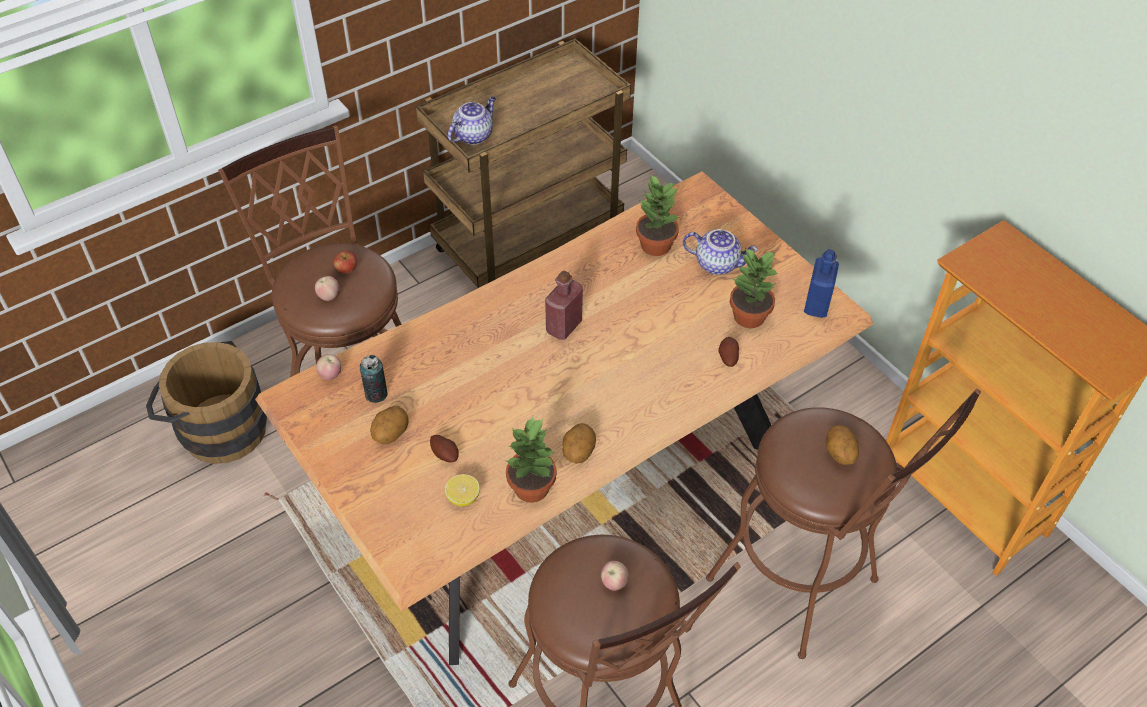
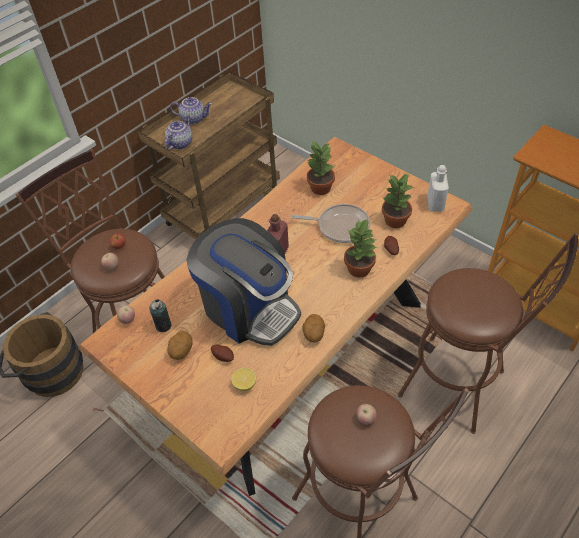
camera: 10 degrees left, 0 degrees up
potted plant [506,417,557,503] -> potted plant moved to [344,219,377,278]
teapot [683,229,758,275] -> teapot moved to [170,97,212,124]
blue bottle [804,249,839,318] -> white bottle [427,165,449,212]
potato [826,425,859,465] -> none
none -> coffee machine [186,218,301,346]
none -> frying pan [291,204,370,243]

